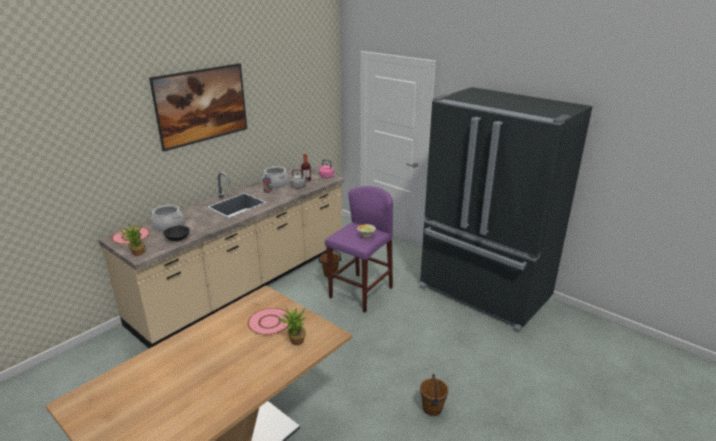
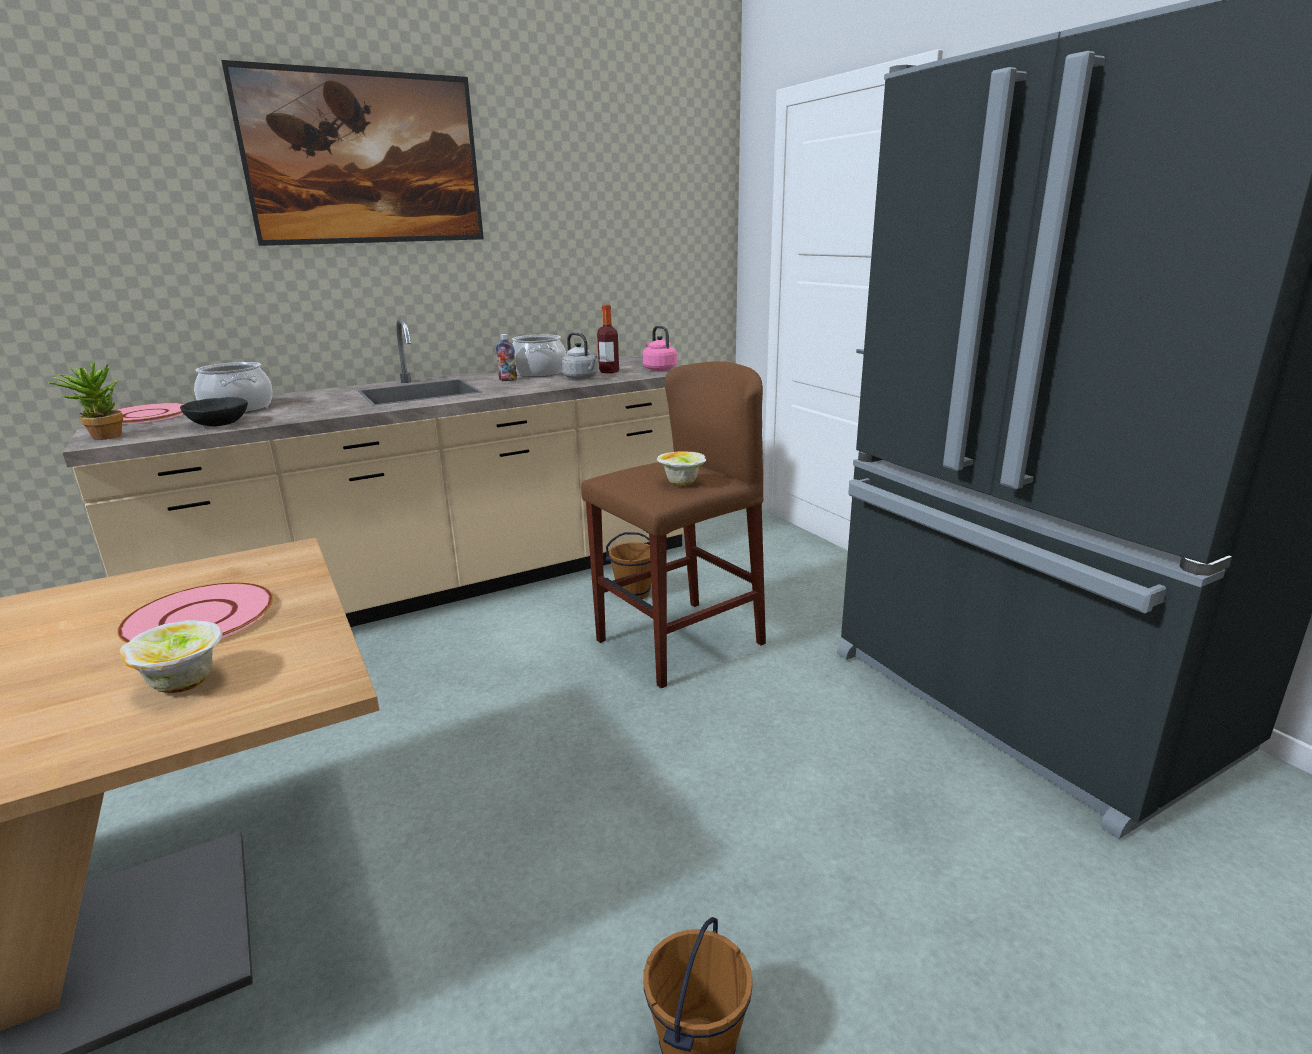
camera: 20 degrees right, 5 degrees down
potted plant [278,306,306,345] -> bowl [120,620,223,693]
purple stool [325,186,393,312] -> brown stool [581,361,766,688]

